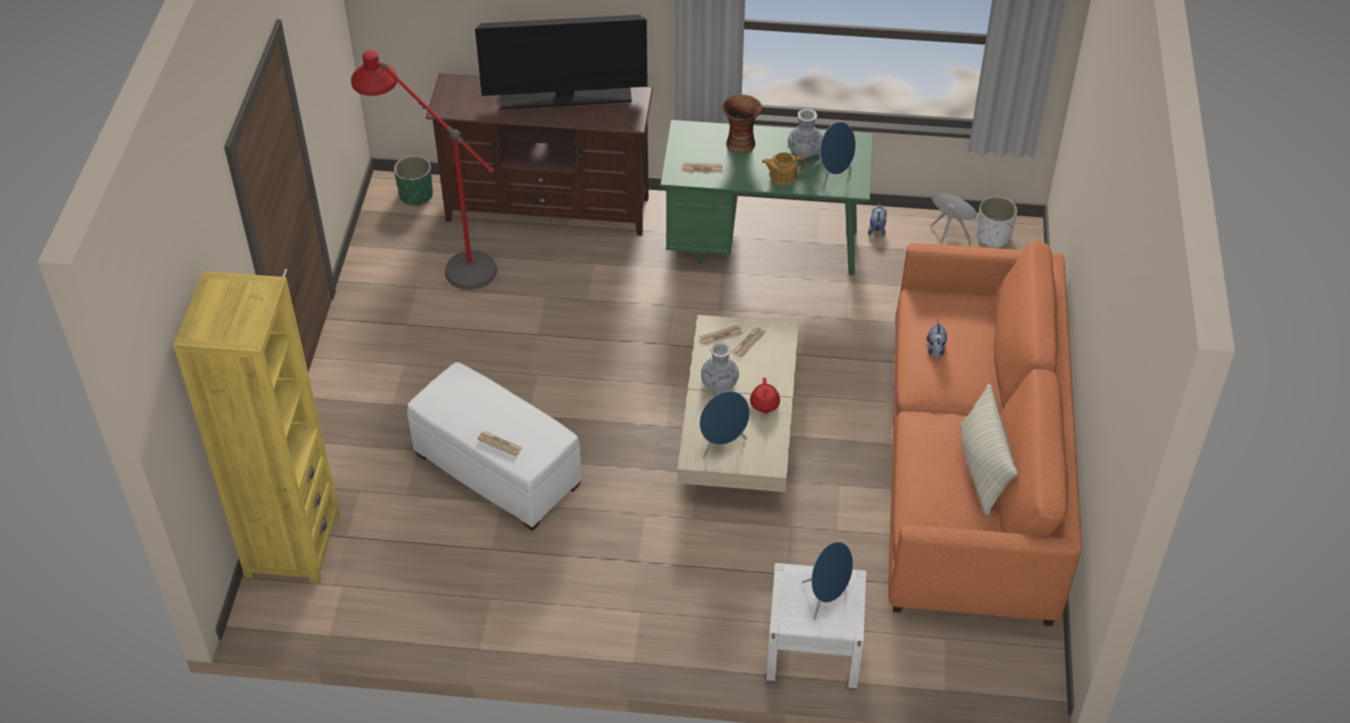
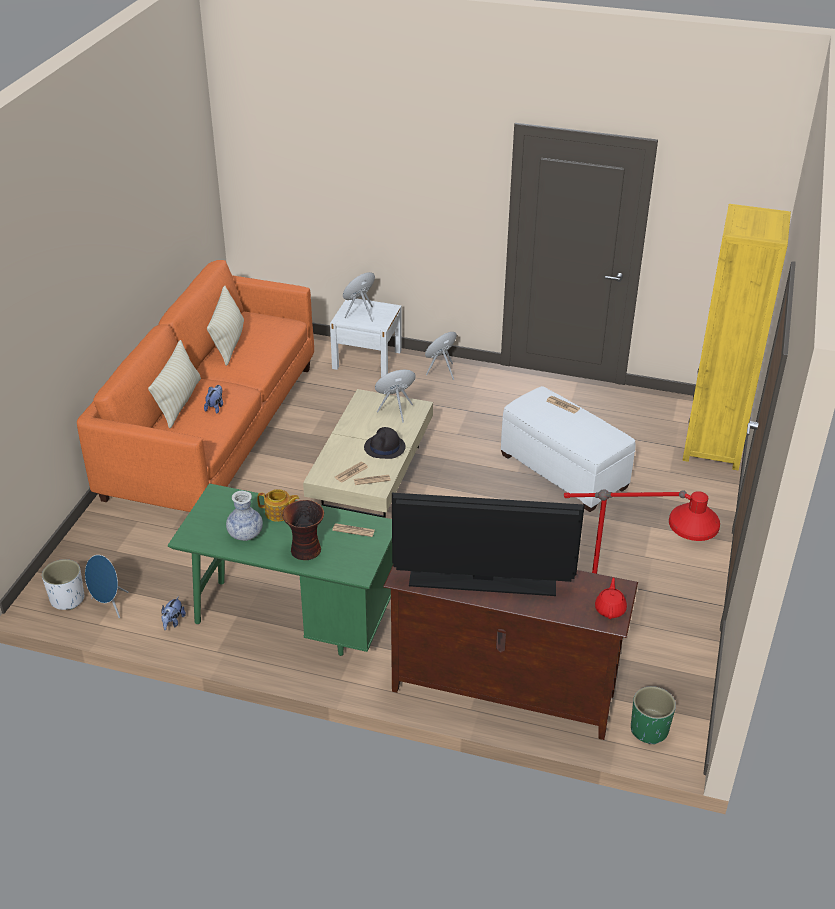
camera: 170 degrees left, 10 degrees down
vase [701,342,739,392] -> black hat [364,427,406,459]
red teapot [750,378,780,414] -> red teapot moved to [595,577,627,619]
blue speaker [812,122,856,192] -> blue speaker moved to [425,332,457,380]
none -> beige pillow [148,340,201,428]

